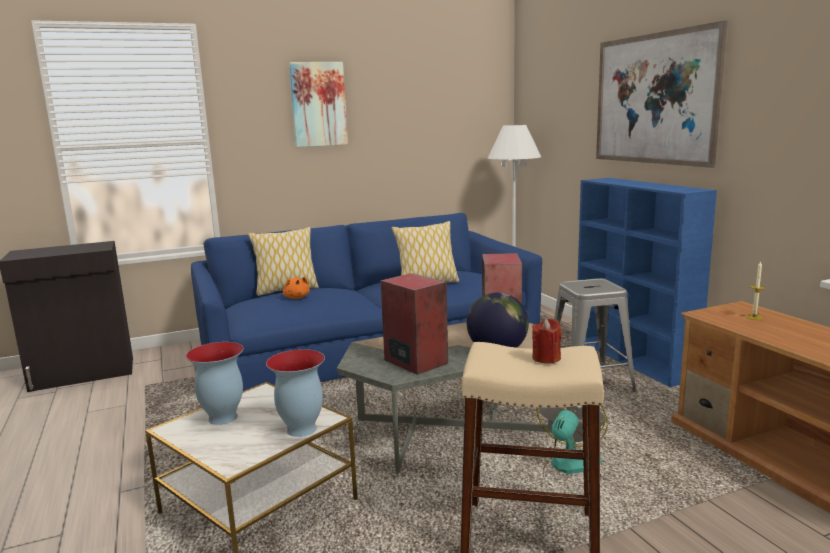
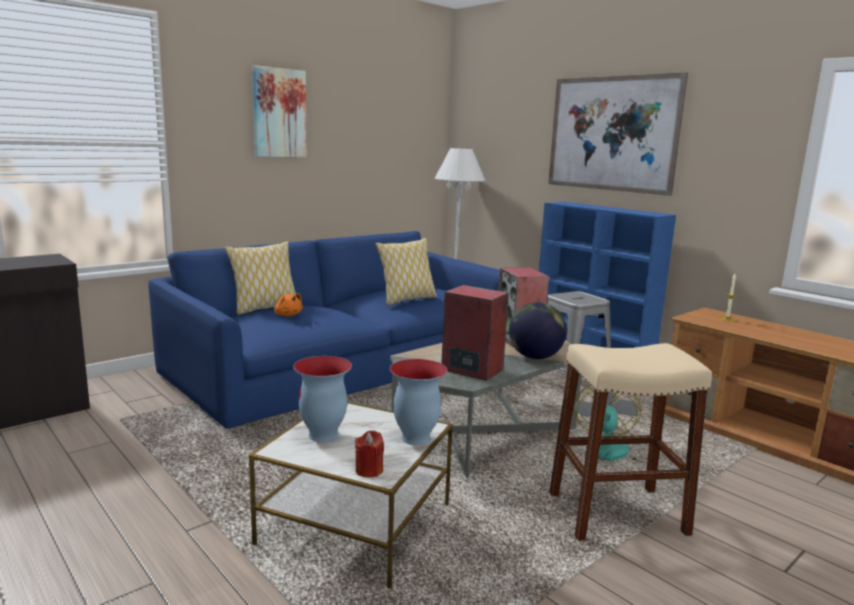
camera: 20 degrees left, 0 degrees up
red candle [532,318,562,363] -> red candle moved to [355,430,384,477]

